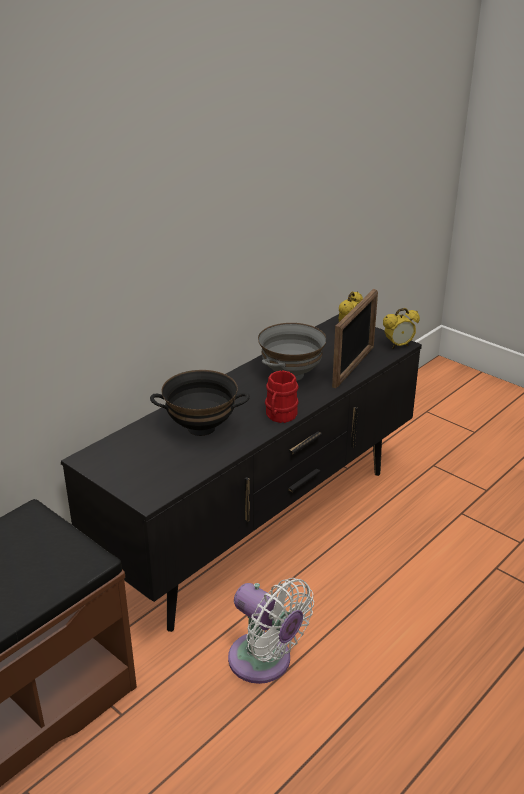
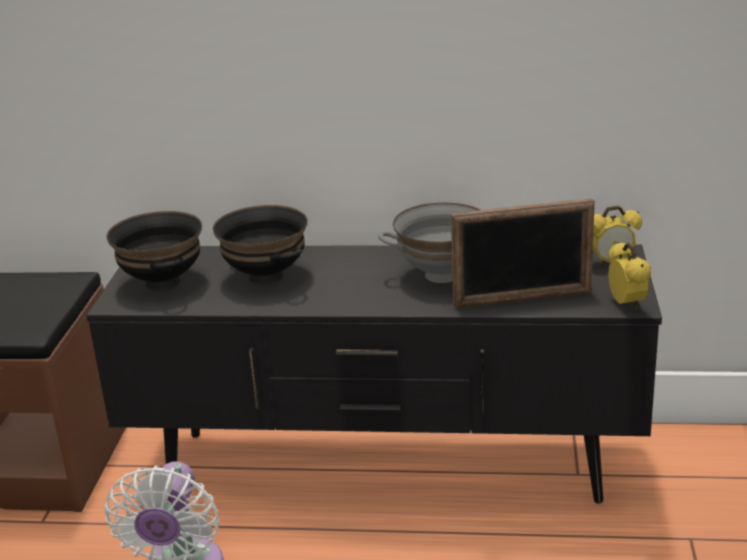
camera: 55 degrees right, 5 degrees down
red mug [265,370,299,423] -> none
alarm clock [383,308,420,349] -> alarm clock turned 135 degrees counterclockwise [608,242,651,310]
none -> black bowl [106,211,202,291]

